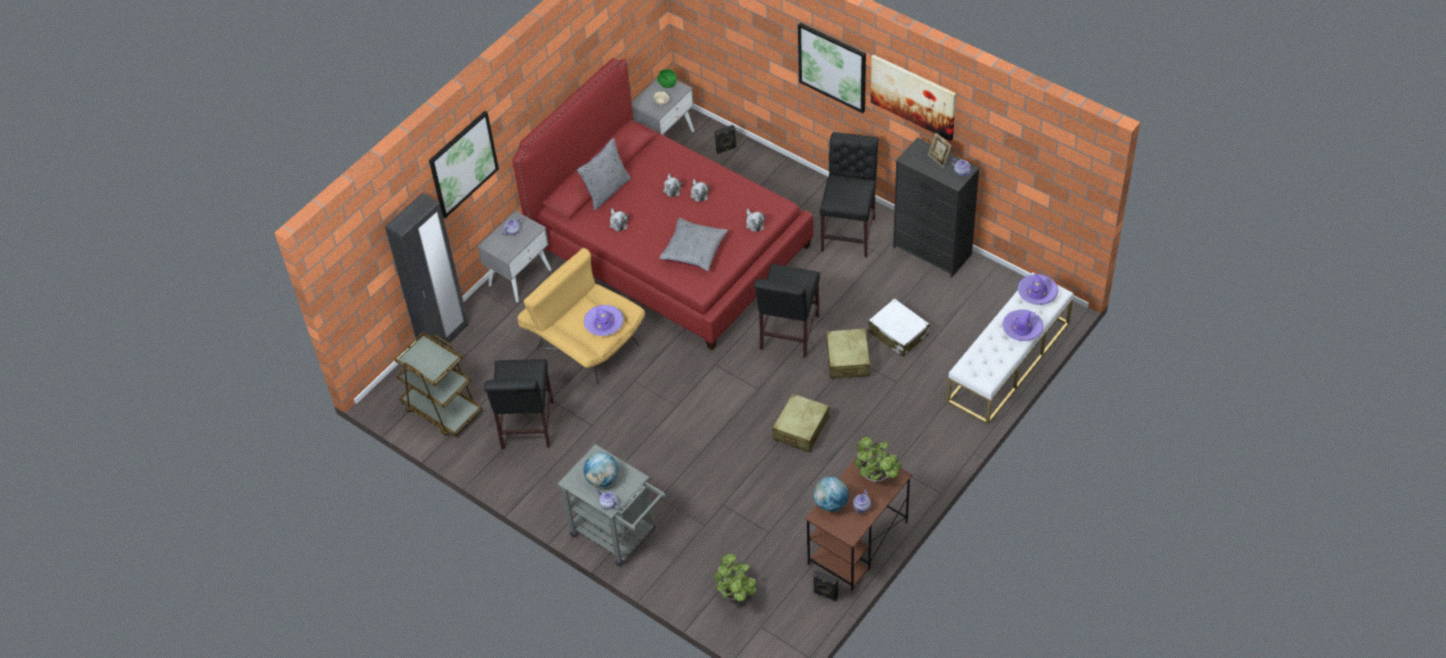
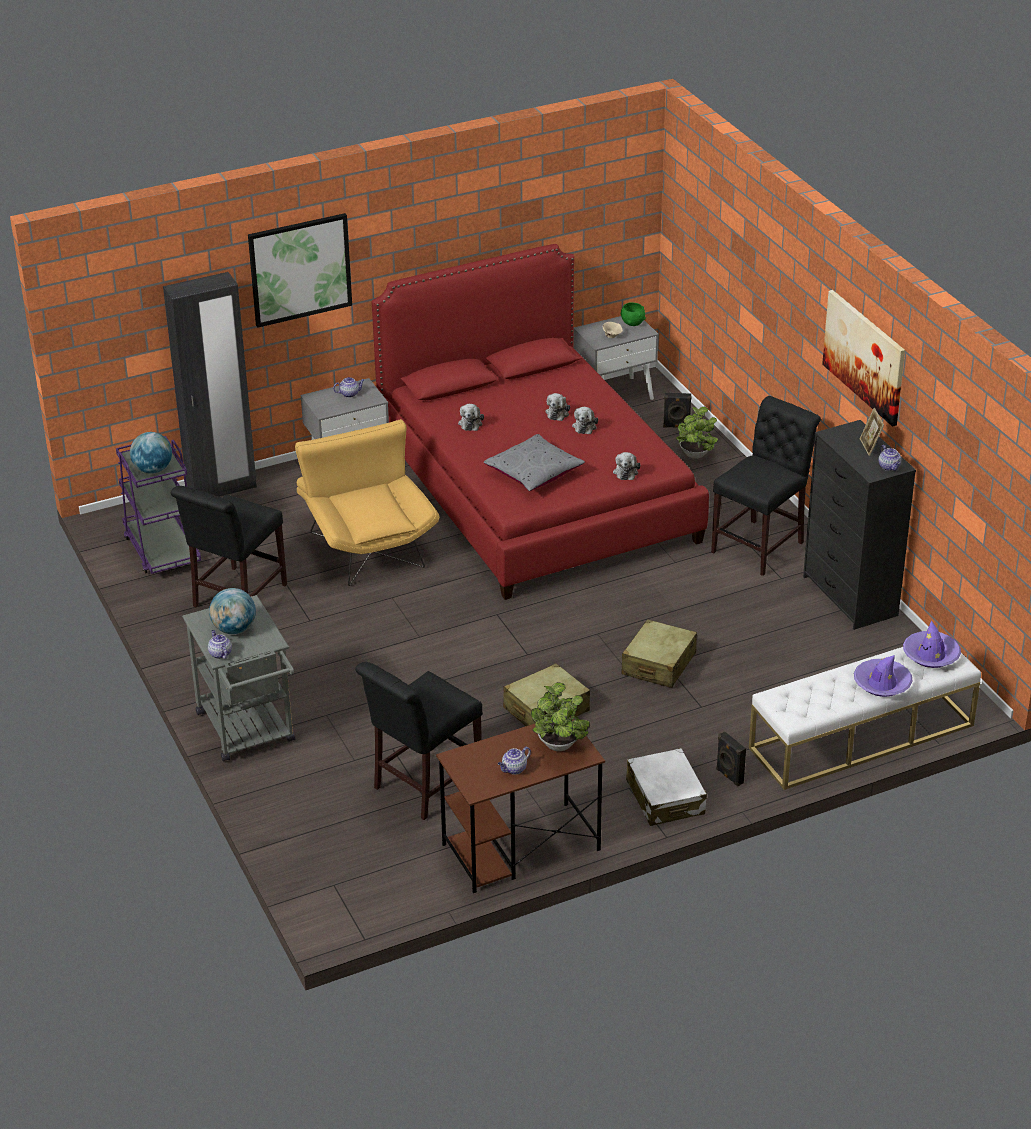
camera: 25 degrees right, 15 degrees down
brown cart [394,332,482,436] -> purple cart [116,436,201,574]
grey pillow [577,138,631,211] -> none
purple hat [584,305,624,336] -> none
potted plant [714,553,756,602] -> potted plant moved to [676,407,718,459]
black chair [754,264,820,358] -> black chair moved to [355,662,483,820]
picture [798,23,866,113] -> none
black speaker [813,570,838,601] -> black speaker moved to [716,731,746,786]
globe [814,476,849,512] -> globe moved to [130,432,172,474]
white suitcase [868,298,930,357] -> white suitcase moved to [626,748,707,826]

